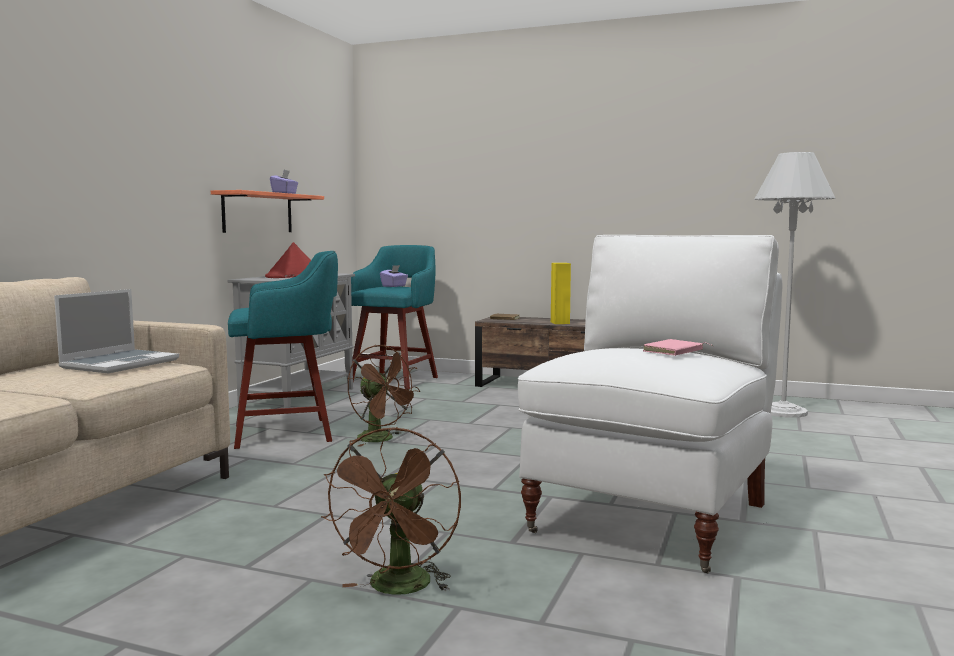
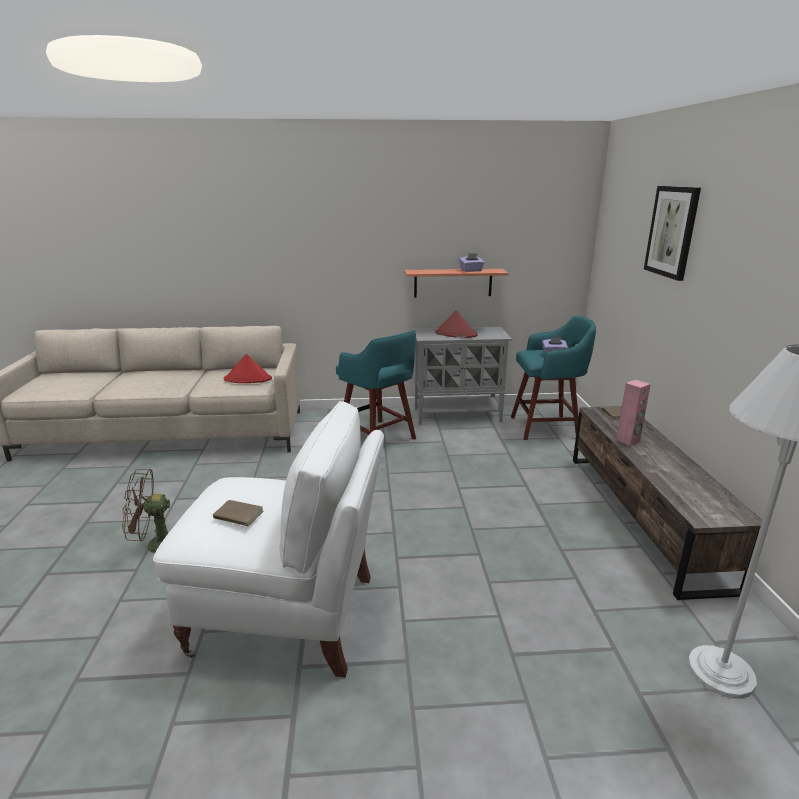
camera: 65 degrees right, 15 degrees up
laptop [54,289,179,373] -> red hat [224,354,272,383]
brown fan [348,345,420,447] -> none
yellow speaker [551,263,571,324] -> pink speaker [616,380,651,446]
pink book [643,339,713,356] -> brown book [213,500,264,529]
none -> picture [644,186,701,281]

